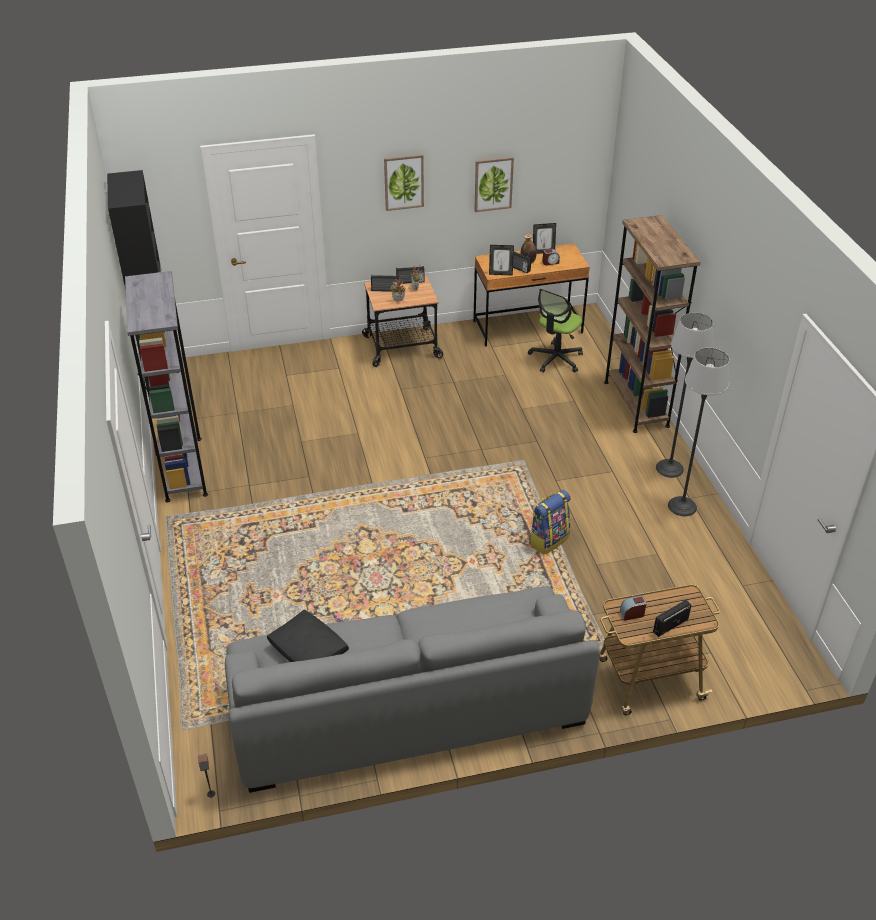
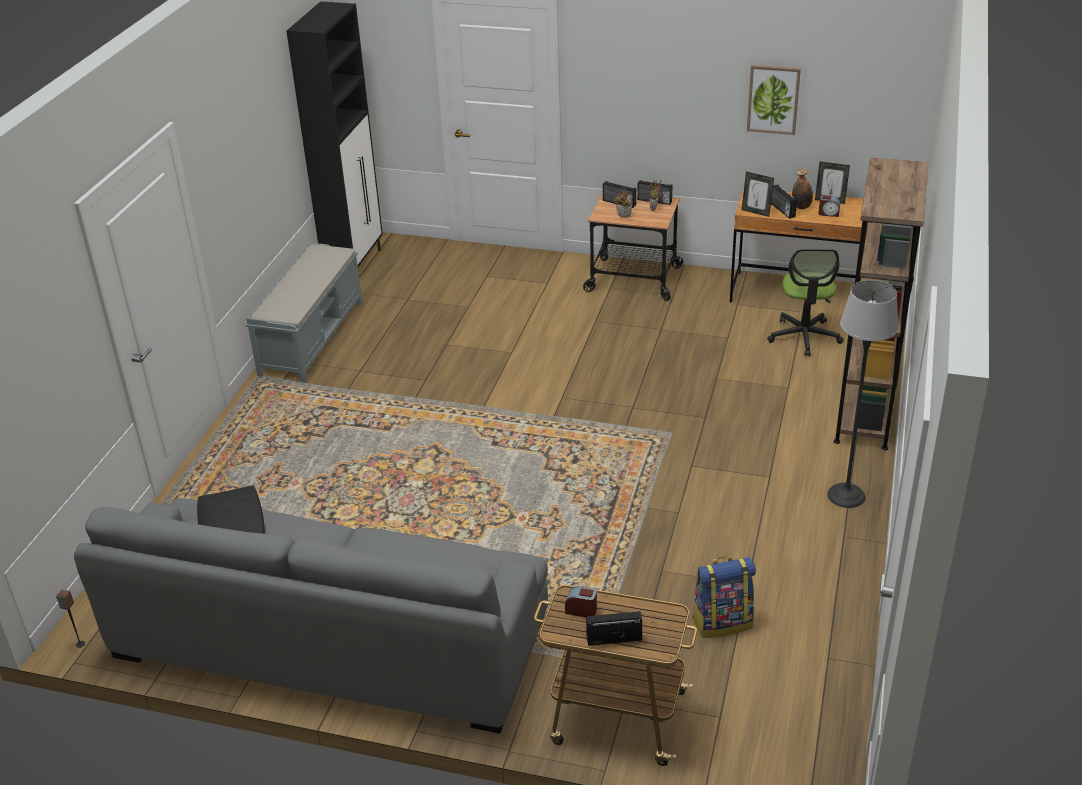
camera: 30 degrees right, 5 degrees down
grey bookcase [125,271,208,503] -> grey bench [246,242,362,383]
picture [384,154,424,211] -> none
office chair [528,289,583,373] -> office chair turned 60 degrees counterclockwise [767,249,844,357]
backpack [529,490,570,554] -> backpack moved to [692,556,756,638]
floor lamp [668,348,729,516] -> none

